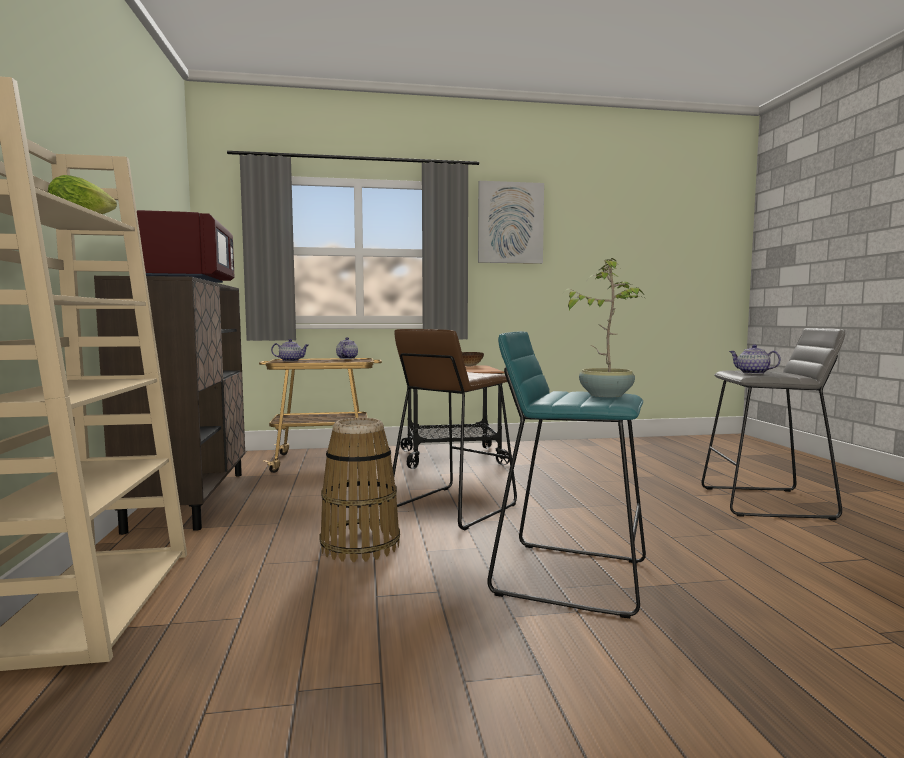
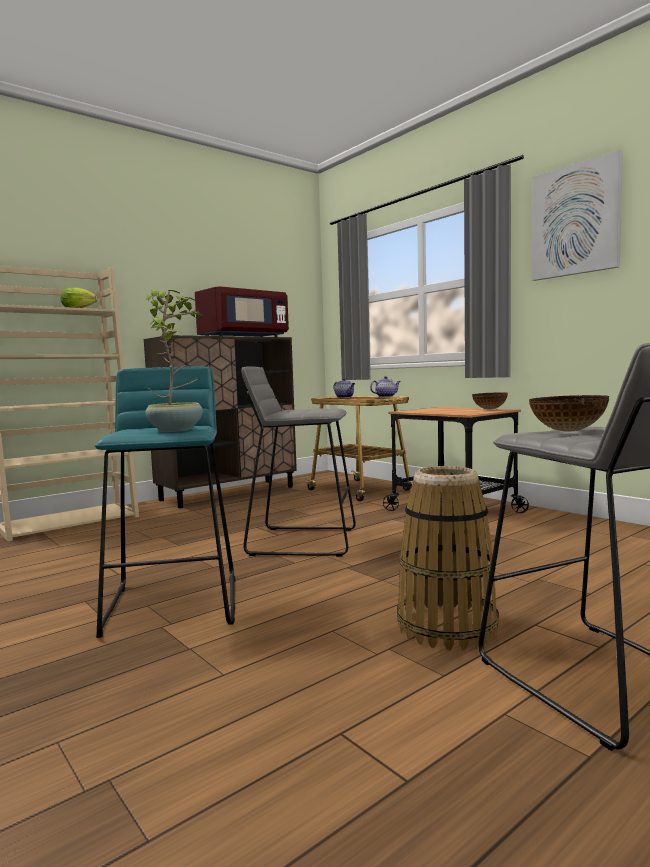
camera: 60 degrees right, 0 degrees up
basket [320,418,400,562] -> basket moved to [397,466,499,650]
brown stool [391,329,517,530] -> grey stool [241,366,356,557]
teapot [729,345,781,374] -> bowl [529,395,609,431]

